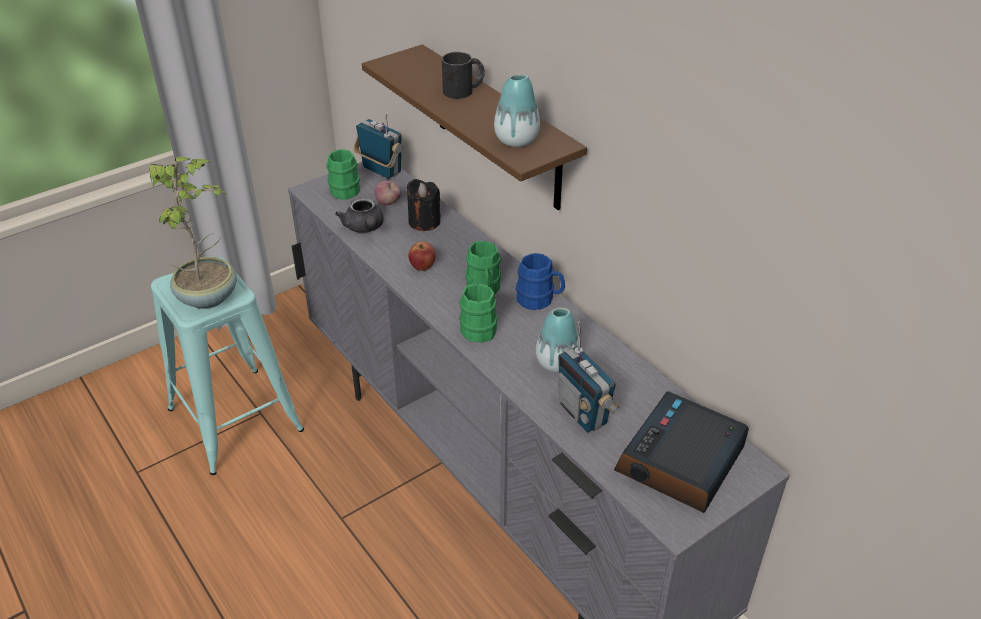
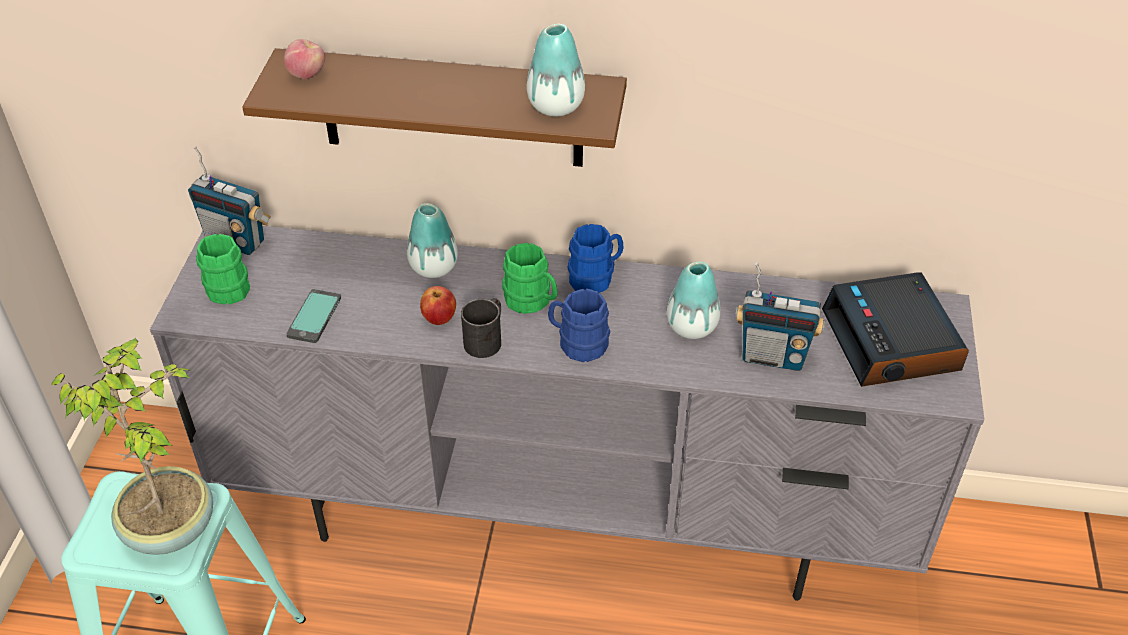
camera: 45 degrees left, 5 degrees up
grey teapot [335,197,384,233] -> phone [286,289,341,343]
radio [354,112,402,179] -> radio turned 150 degrees counterclockwise [188,147,271,255]
apple [375,181,401,206] -> apple moved to [284,39,325,79]
black candle [406,179,441,231] -> none
black mug [442,52,485,99] -> black mug moved to [461,298,501,358]
green mug [459,283,498,343] -> blue mug [548,289,610,362]
none -> vase [407,203,458,278]

